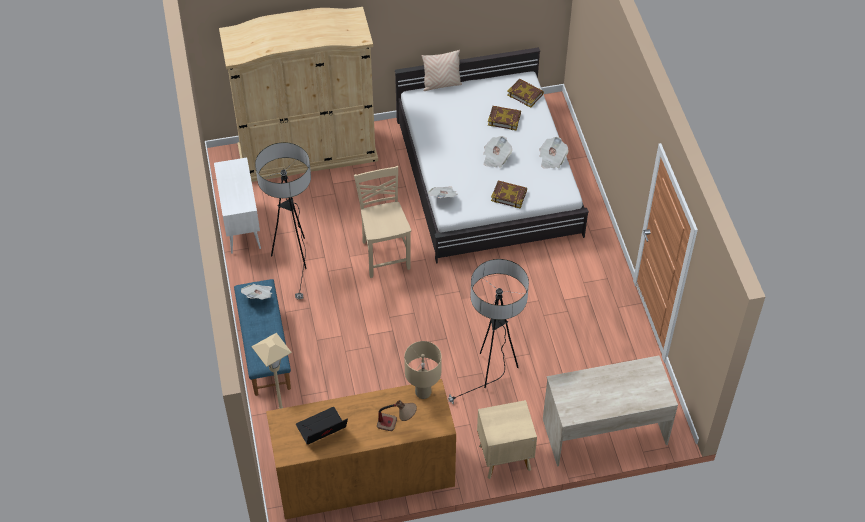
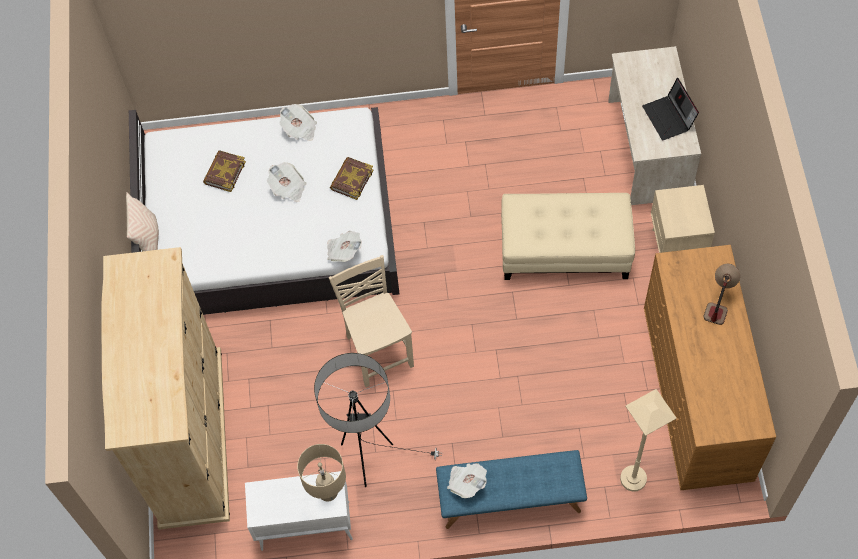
camera: 80 degrees left, 10 degrees up
laptop [296,407,348,445] -> laptop moved to [642,78,699,140]
beige chair [354,166,411,278] -> beige chair turned 75 degrees clockwise [329,255,414,387]
beige table lamp [404,341,442,399] -> beige table lamp moved to [297,444,346,502]
floor lamp [448,259,529,404] -> beige ottoman [501,193,635,280]
book [507,79,544,108] -> none

